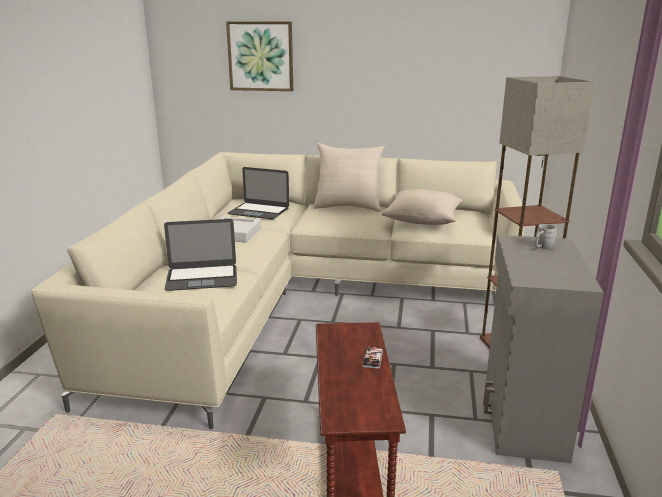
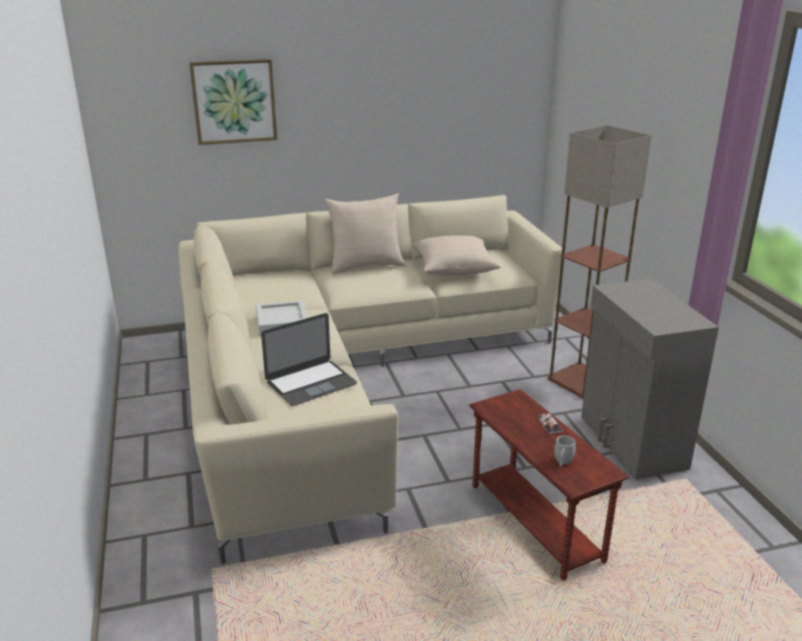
camera: 25 degrees left, 5 degrees up
laptop [228,167,289,219] -> none
grey mug [535,224,557,249] -> grey mug moved to [554,436,576,466]

